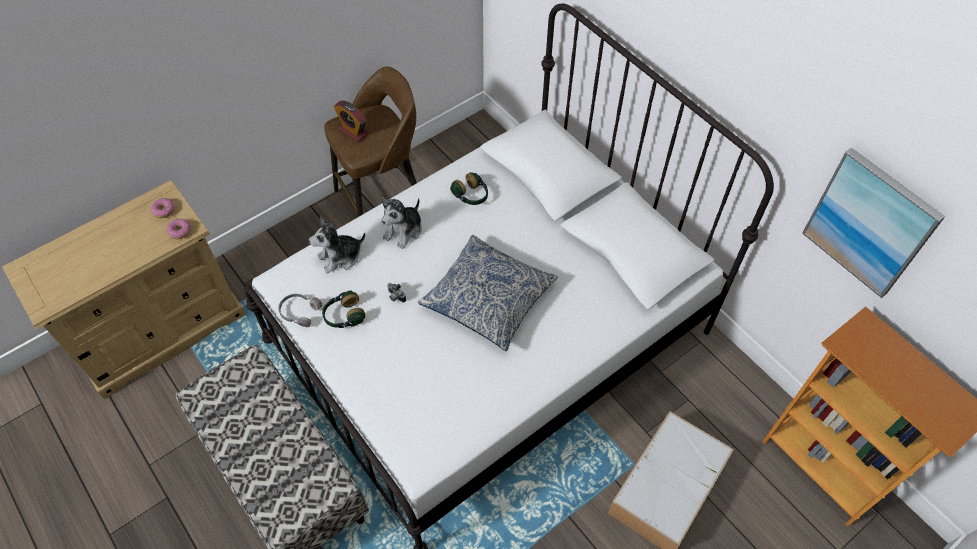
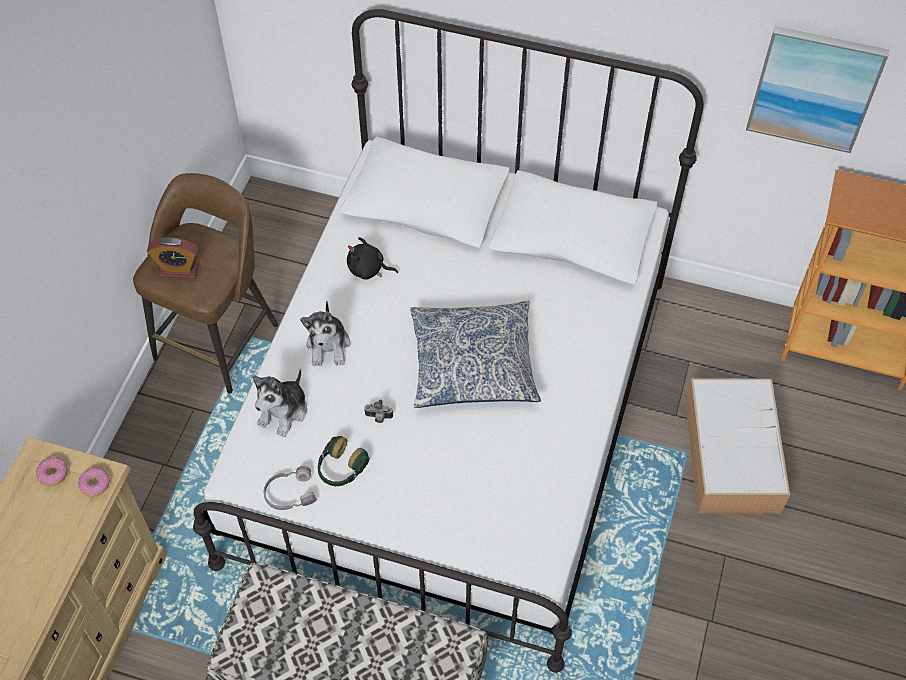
camera: 35 degrees left, 0 degrees up
headphones [450,172,488,205] -> black plush toy [347,237,398,280]

